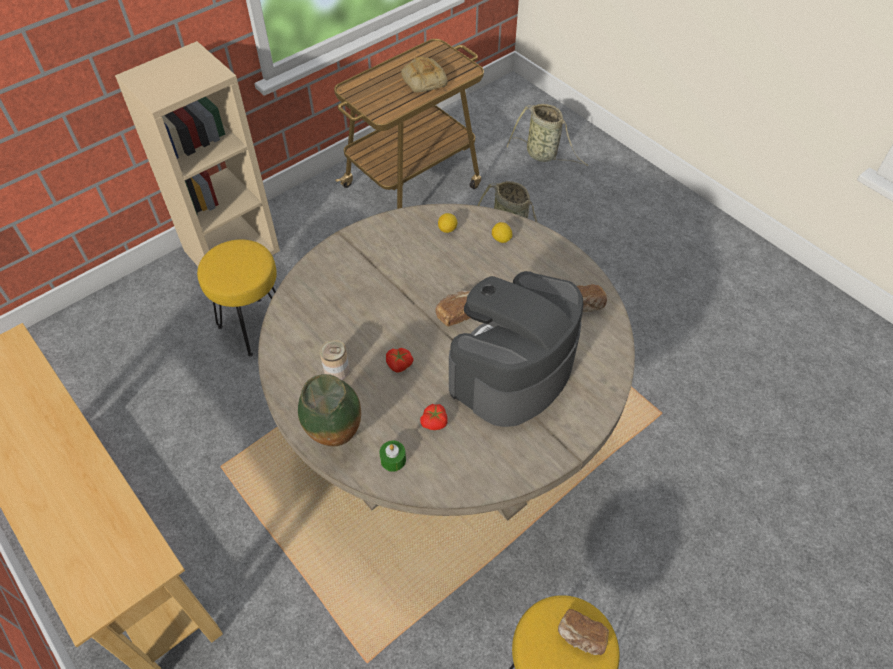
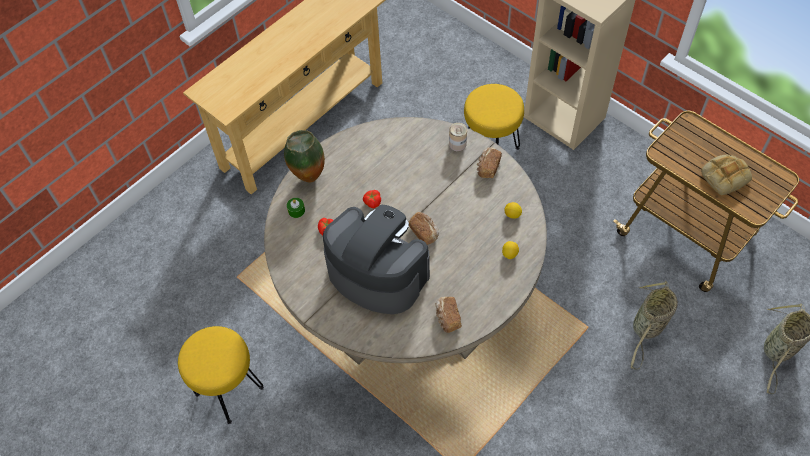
camera: 85 degrees right, 5 degrees up
can [320,340,350,380] -> can moved to [449,123,467,151]
bread [558,609,609,655] -> bread moved to [477,147,502,178]

